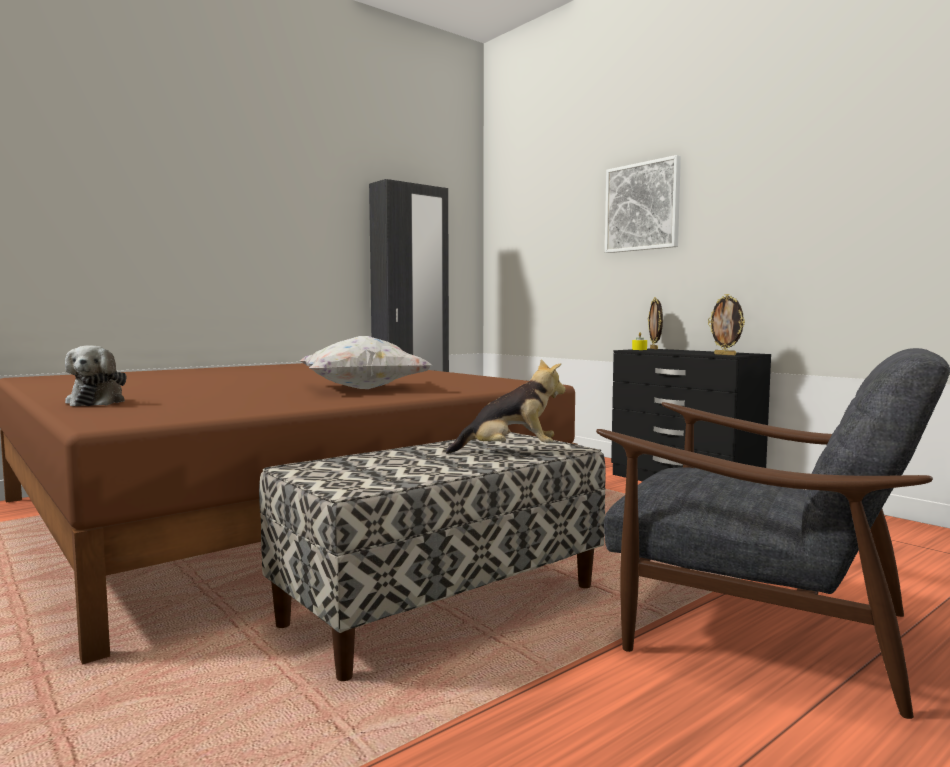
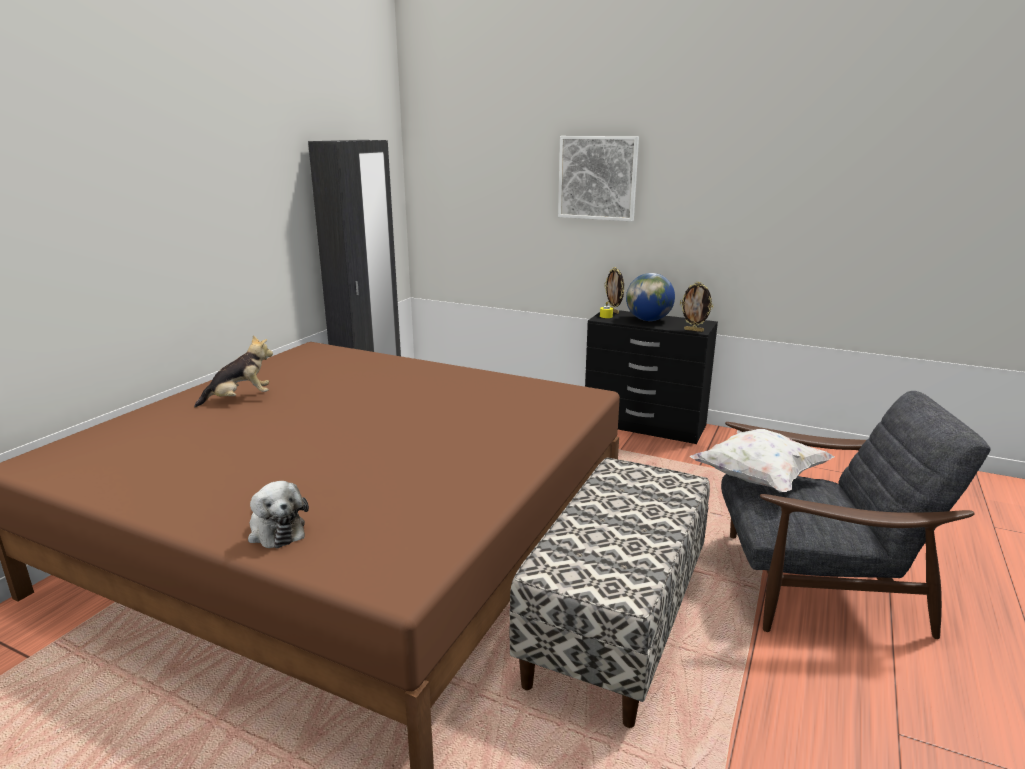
camera: 25 degrees left, 15 degrees up
white pillow [300,336,432,389] -> white pillow moved to [690,429,834,492]
plush toy [446,359,565,454] -> plush toy moved to [194,335,273,407]
none -> globe [626,273,675,321]

